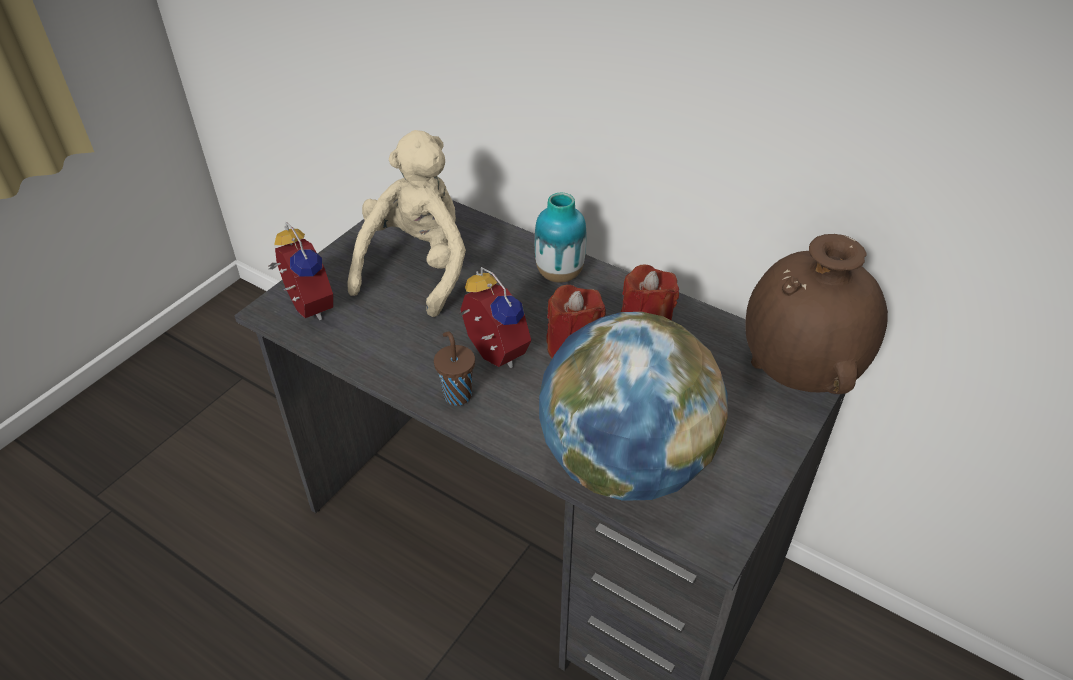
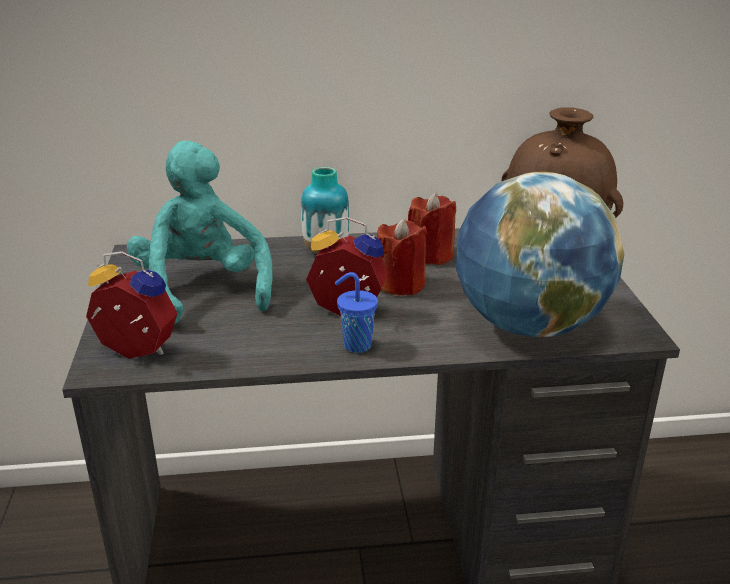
camera: 40 degrees left, 15 degrees down
beige plush toy [348,130,466,317] -> turquoise plush toy [127,141,273,325]
brown cup [434,332,475,406] -> blue cup [335,272,378,353]

